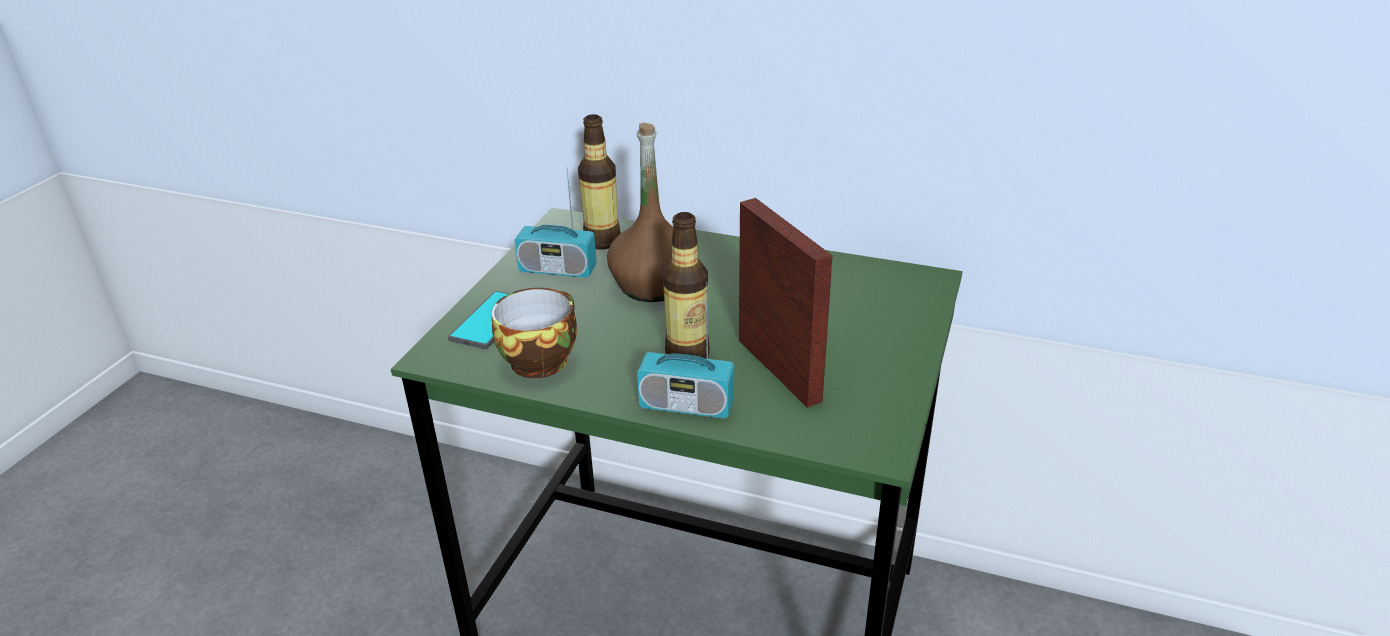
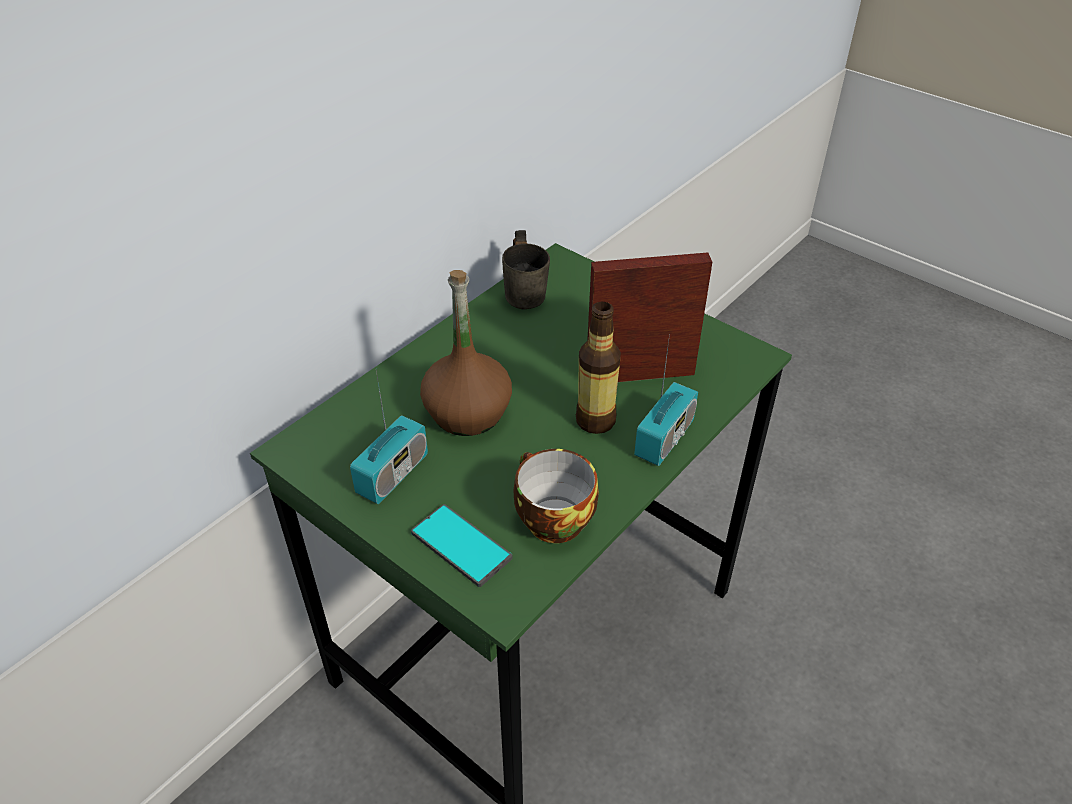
camera: 70 degrees left, 10 degrees up
bottle [578,114,621,250] -> none
none -> grey mug [502,230,550,310]

